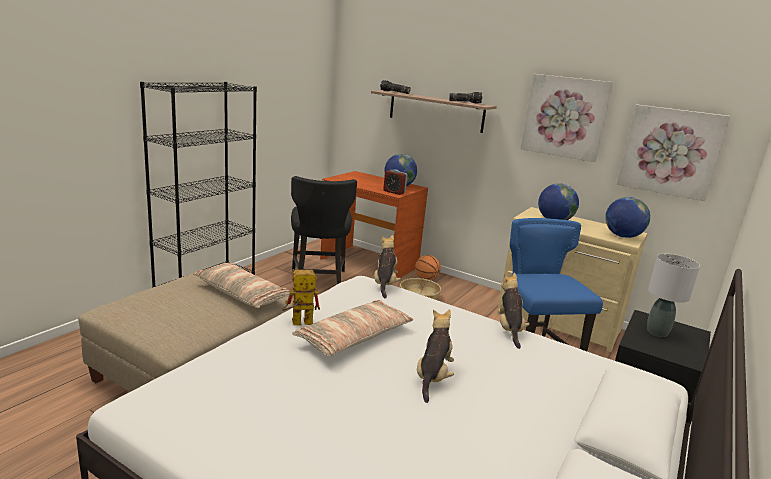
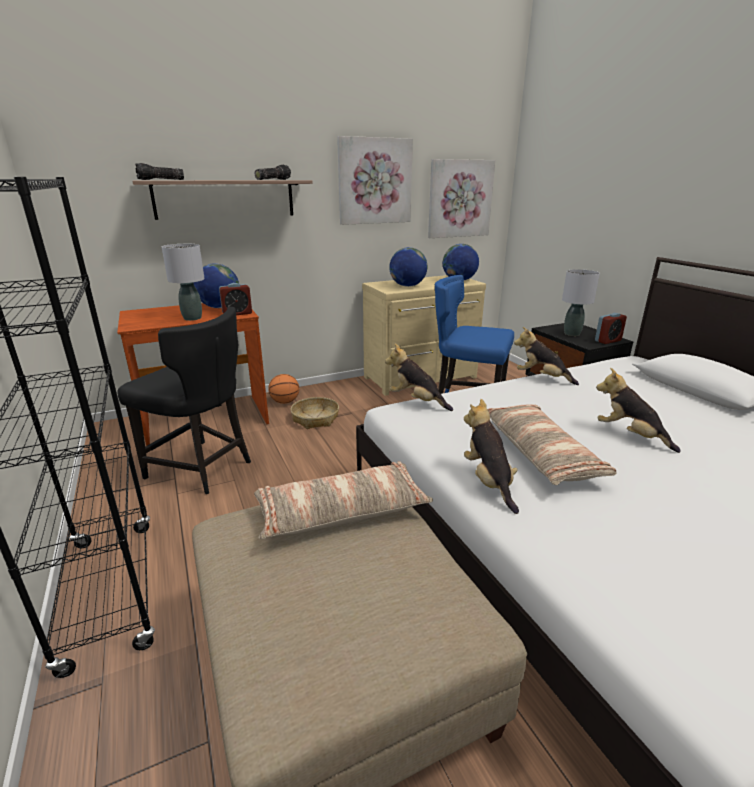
camera: 55 degrees left, 5 degrees up
toy robot [282,269,320,325] -> plush toy [464,399,519,514]
none -> grey table lamp [162,244,205,321]
none -> alarm clock [595,313,627,344]

